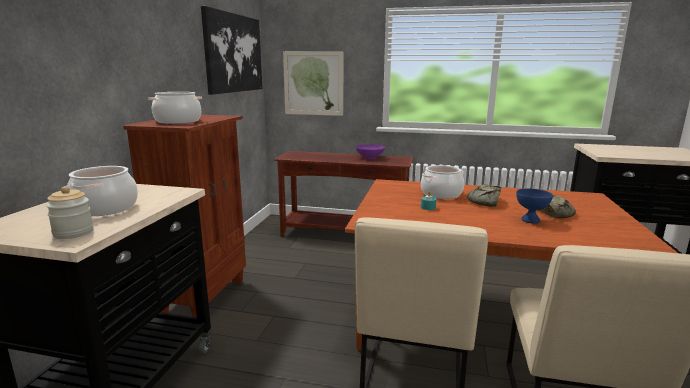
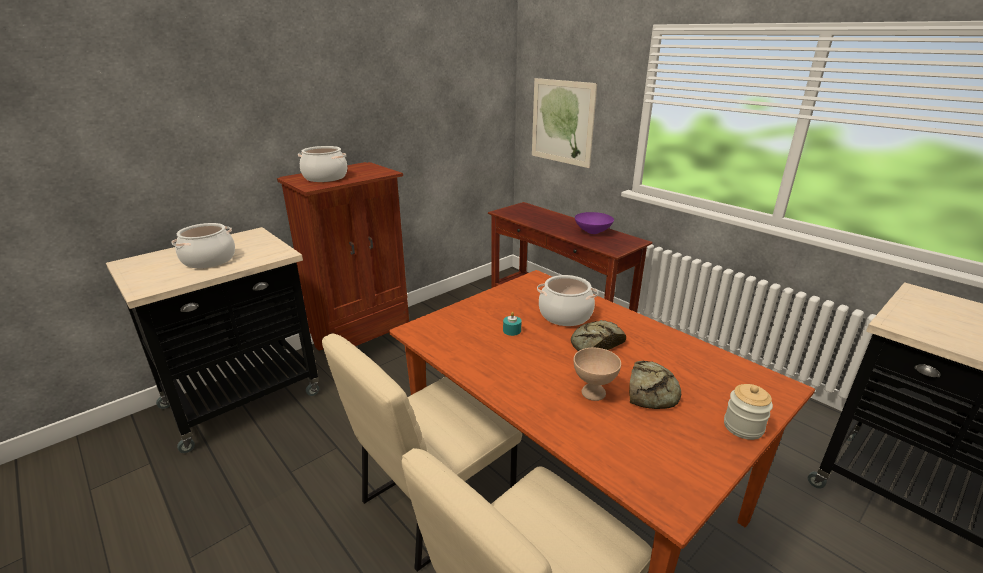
camera: 35 degrees right, 10 degrees up
jar [46,186,94,239] -> jar moved to [724,384,773,440]
picture [201,6,263,95] -> none
blue bowl [516,188,553,224] -> beige bowl [573,348,621,401]

